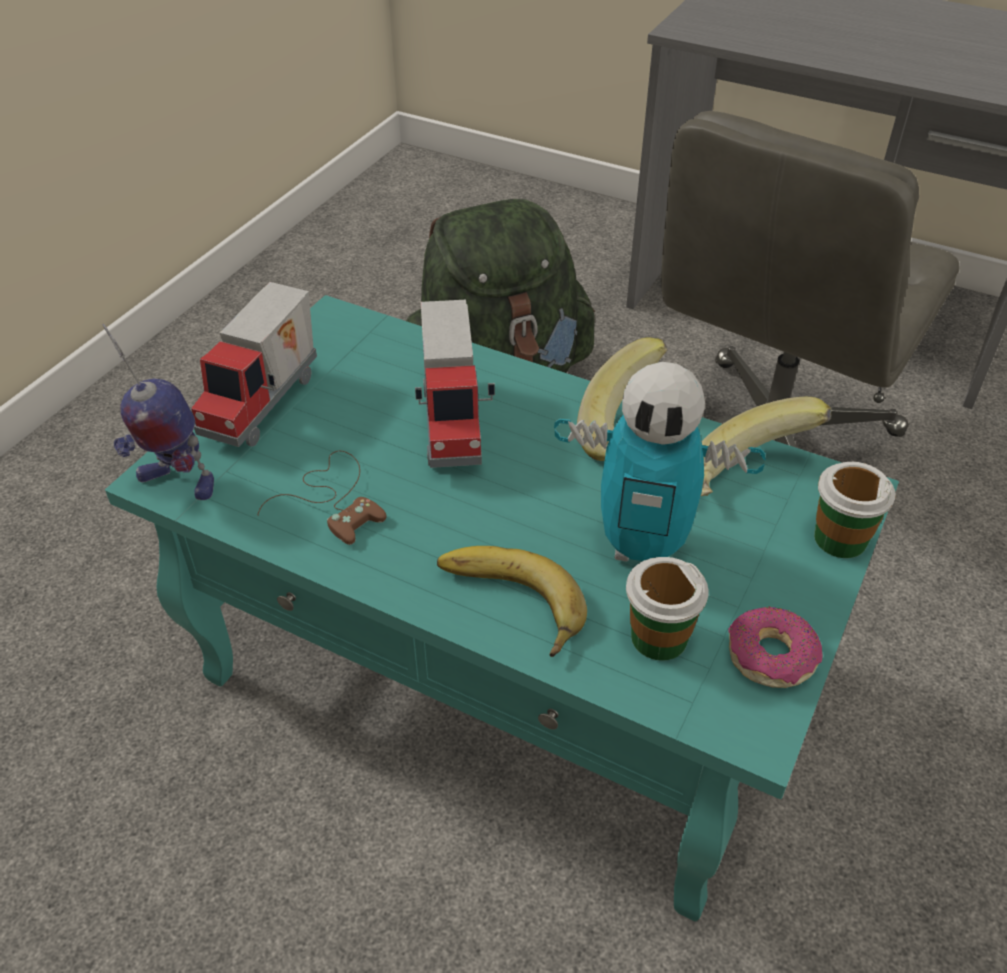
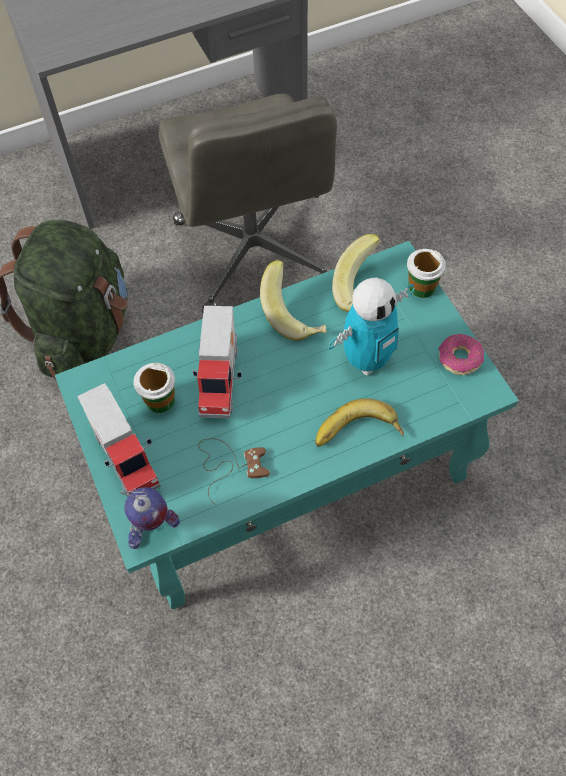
camera: 50 degrees left, 15 degrees up
toy truck [415,300,495,468] -> toy truck turned 60 degrees clockwise [193,306,242,418]
cup [626,557,709,661] -> cup moved to [133,363,175,413]

